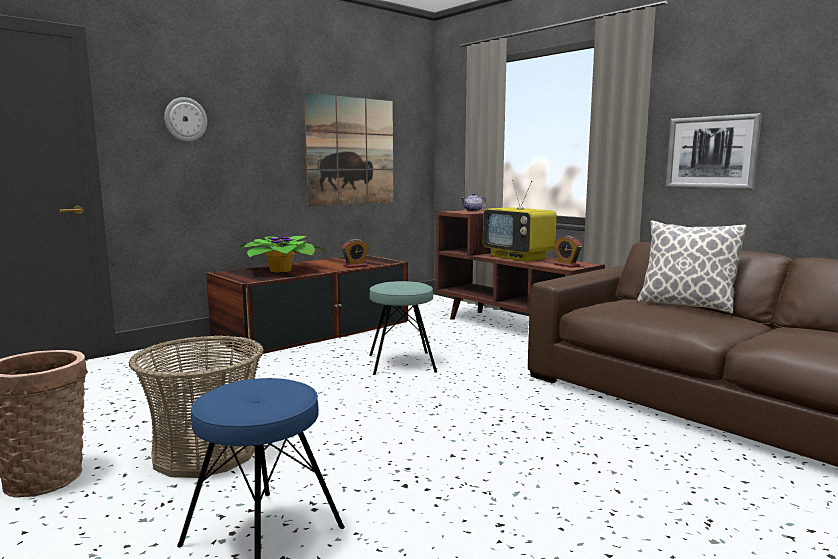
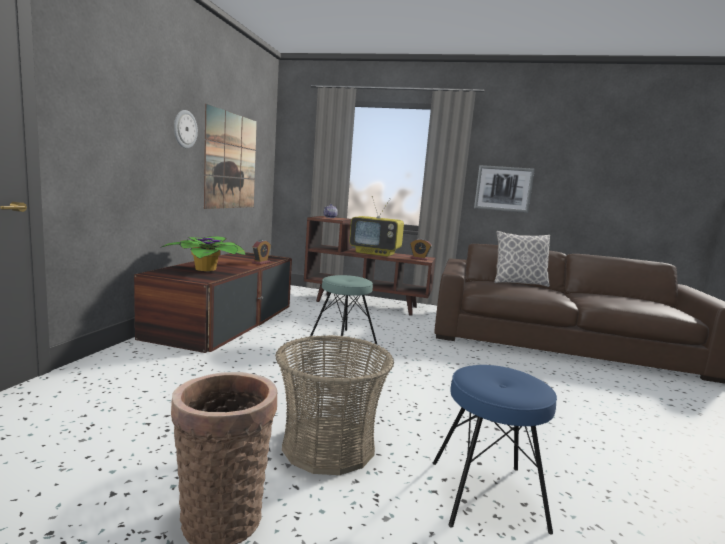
camera: 35 degrees left, 0 degrees up
wall clock [164,97,207,141] -> wall clock moved to [174,110,198,148]

